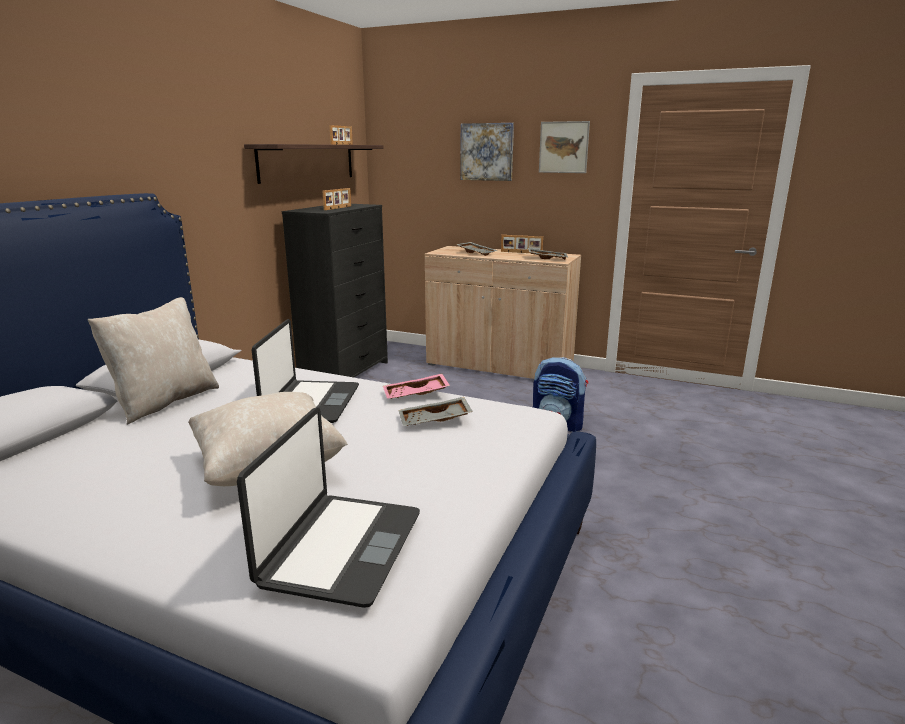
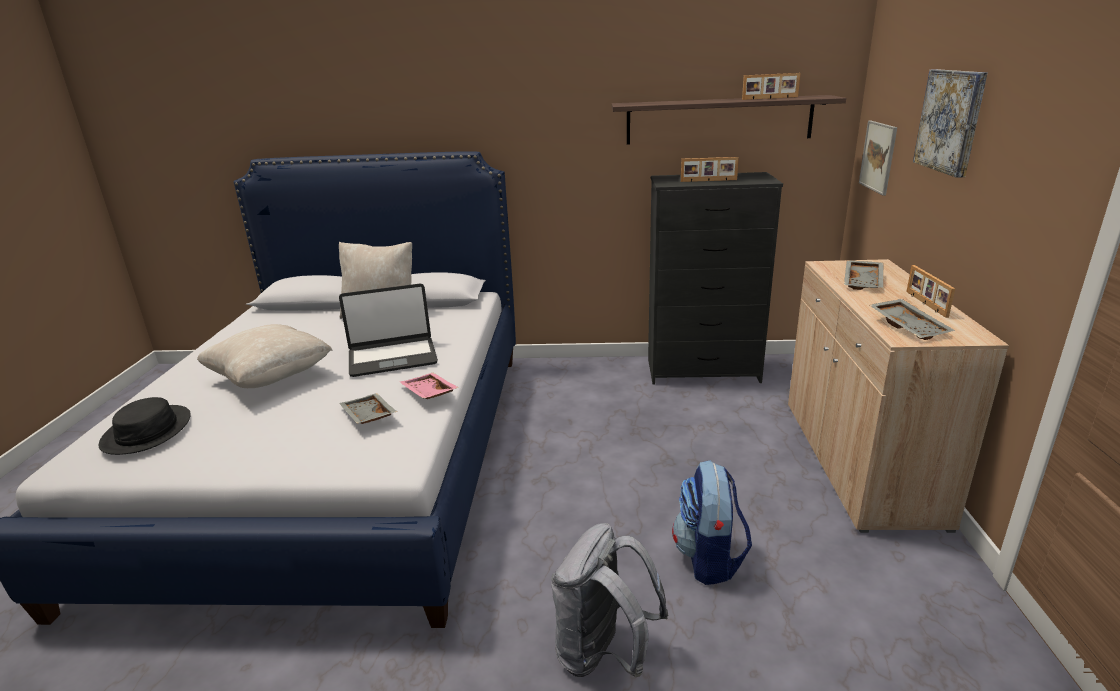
camera: 70 degrees right, 5 degrees up
laptop [237,407,420,608] -> black hat [99,397,191,455]
picture [539,121,590,173] -> picture moved to [859,121,897,195]
none -> grey backpack [551,523,668,677]

